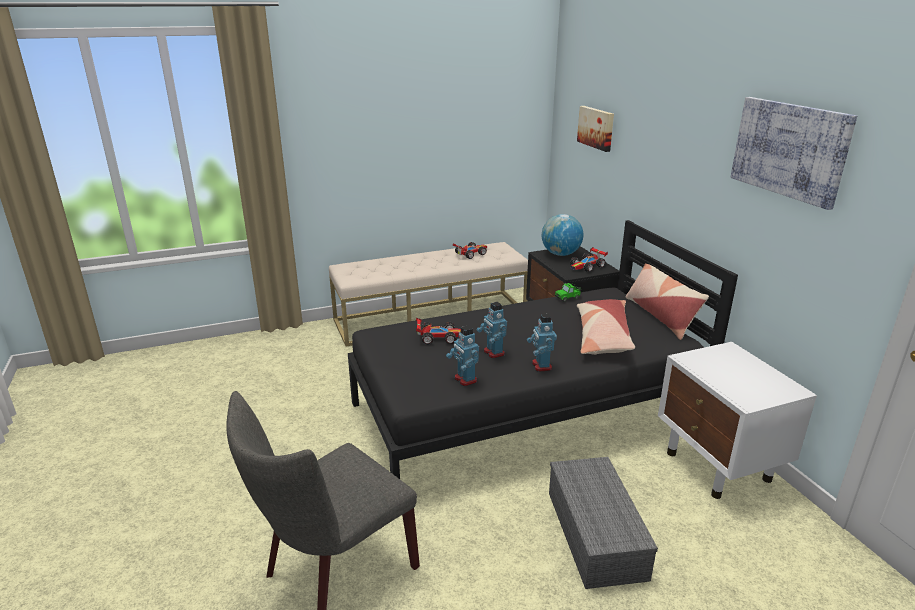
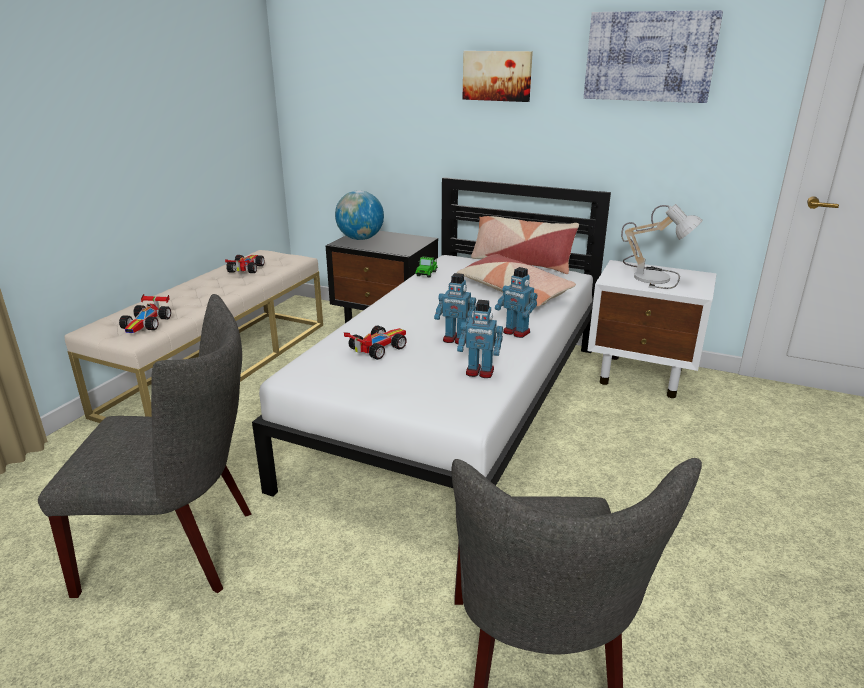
camera: 45 degrees left, 0 degrees up
black bed [348,220,738,479] -> white bed [252,177,611,496]
grey storage box [549,457,658,589] -> none
toy car [570,247,608,272] -> toy car moved to [119,294,171,333]
picture [577,106,614,152] -> picture moved to [463,51,533,102]
none -> grey chair [38,294,252,598]
none -> table lamp [621,204,702,289]

